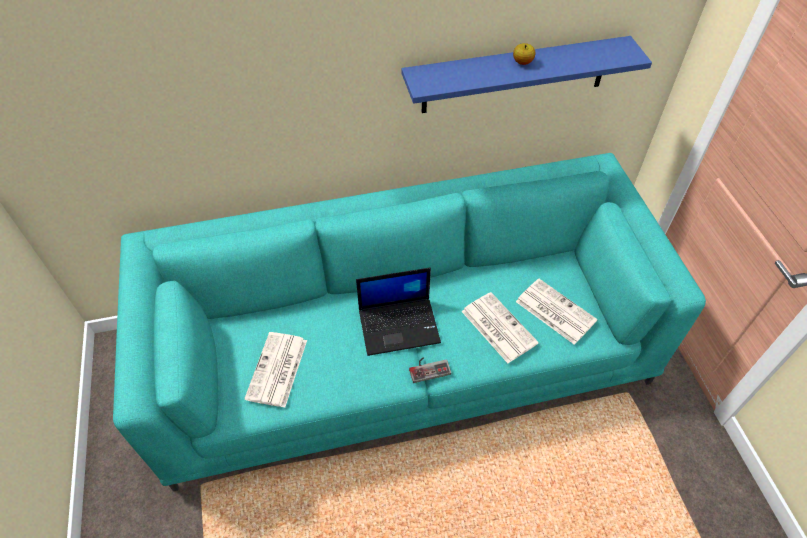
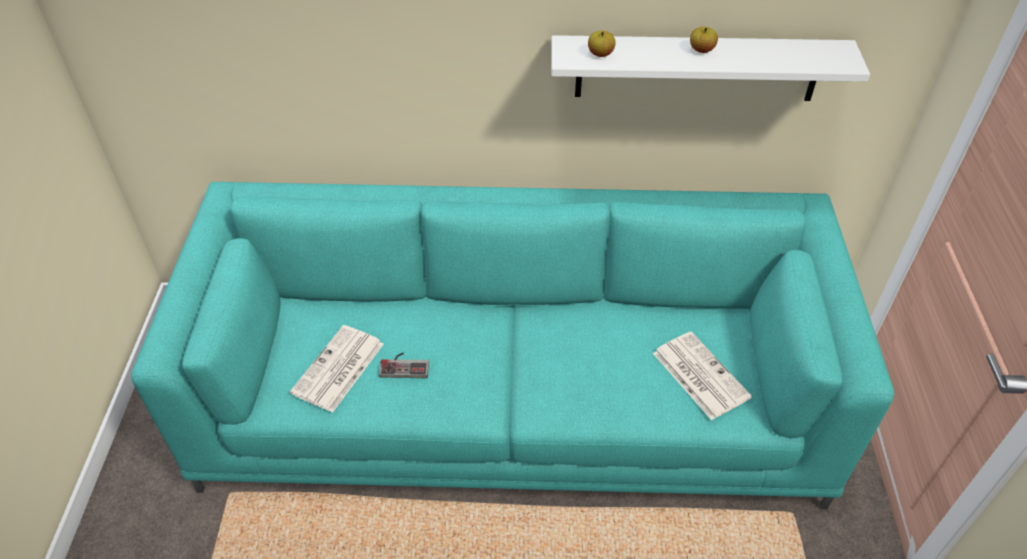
camera: 15 degrees right, 5 degrees down
laptop [356,268,441,356] -> none
blue shelf [402,36,652,113] -> white shelf [552,35,870,101]
game controller [409,358,451,383] -> game controller moved to [379,353,429,378]
newspaper [461,292,539,363] -> none
none -> apple [588,31,616,57]

